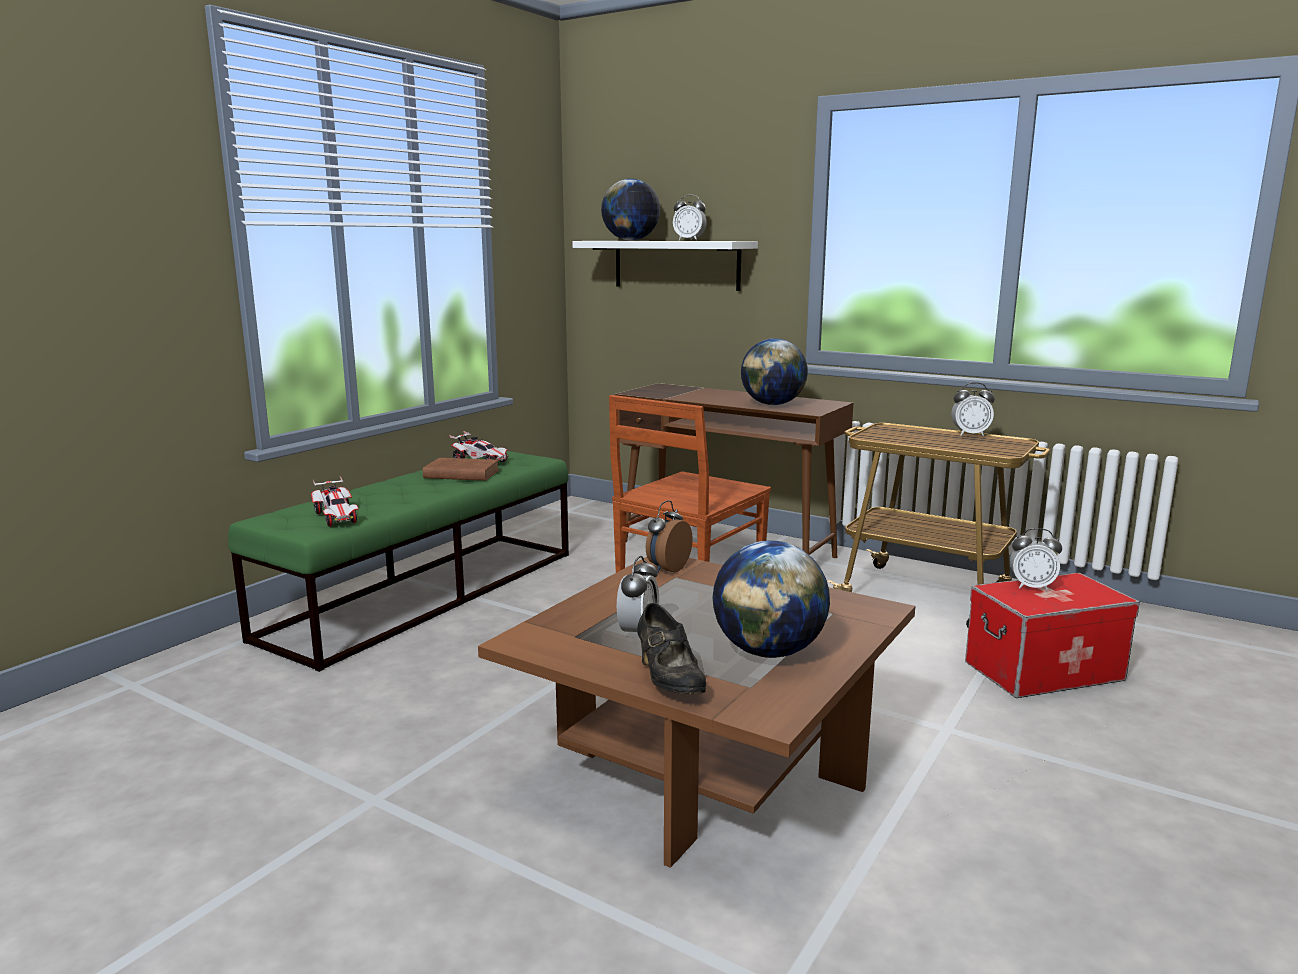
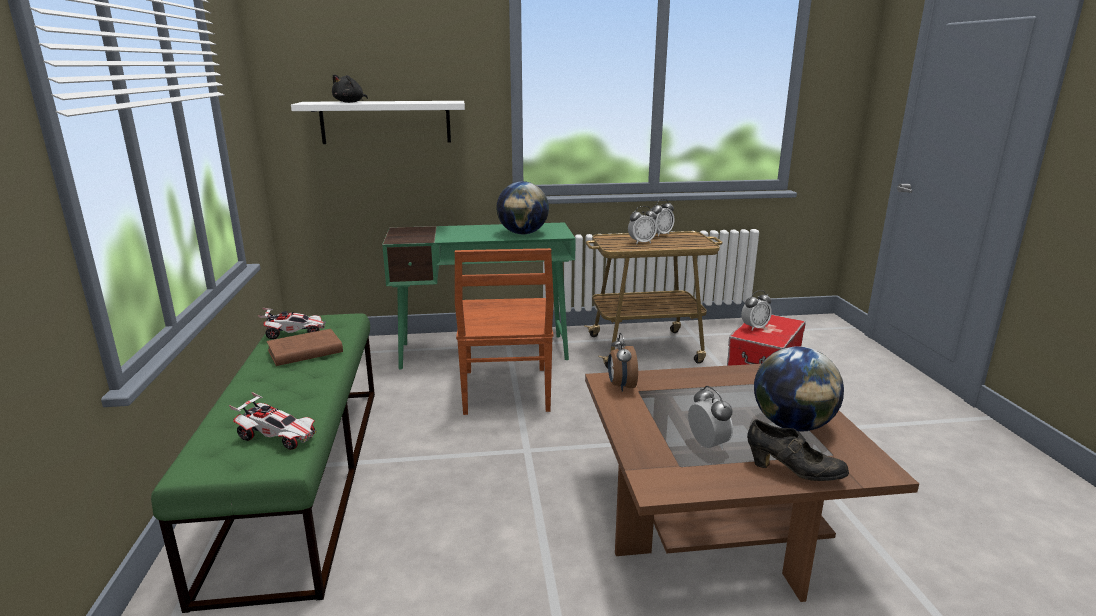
camera: 40 degrees left, 5 degrees up
globe [601,179,660,241] -> black plush toy [332,74,368,103]
brown desk [615,383,853,558] -> green desk [382,222,576,369]
alarm clock [673,194,707,241] -> alarm clock moved to [628,206,657,244]

